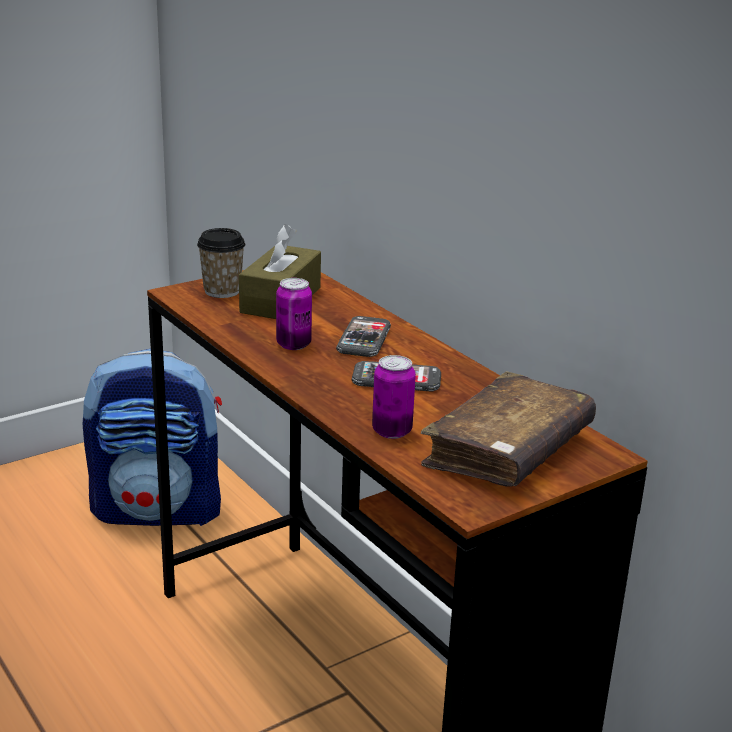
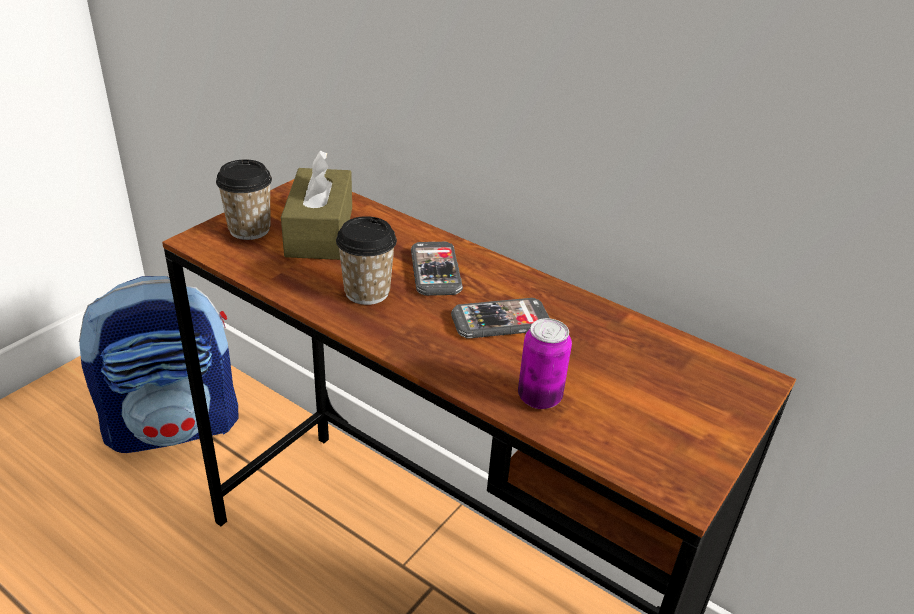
camera: 20 degrees left, 10 degrees up
can [276,278,312,350] -> cup [336,216,397,305]
brown book [421,372,596,487] -> none

